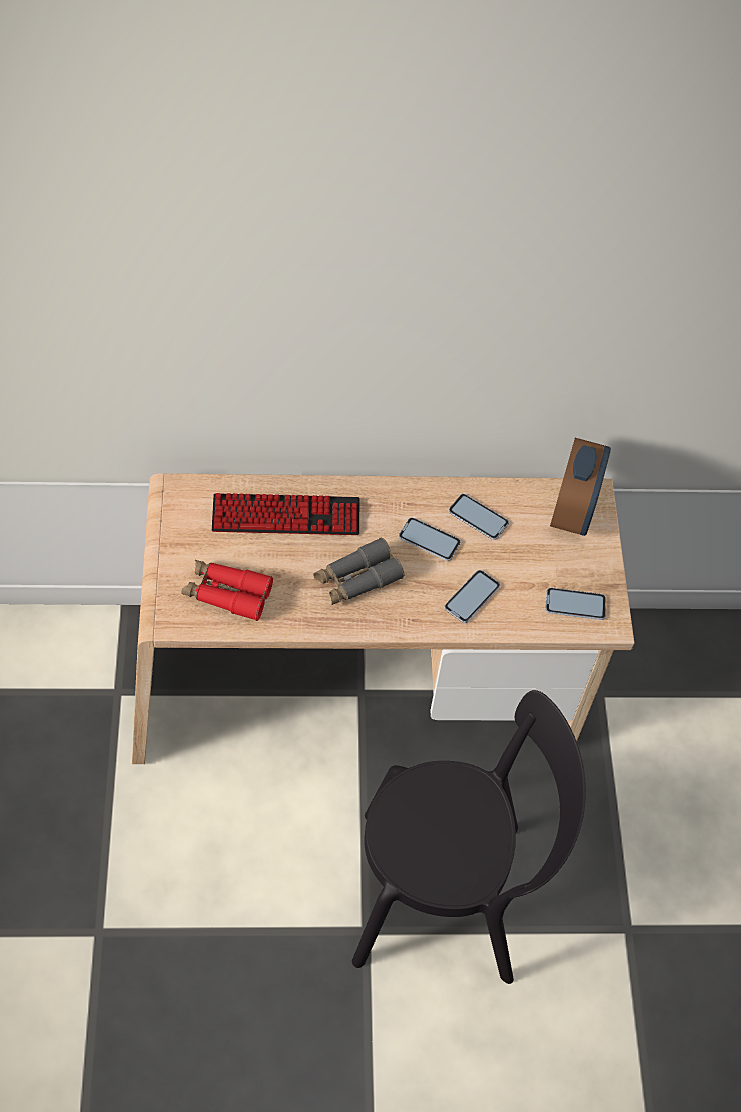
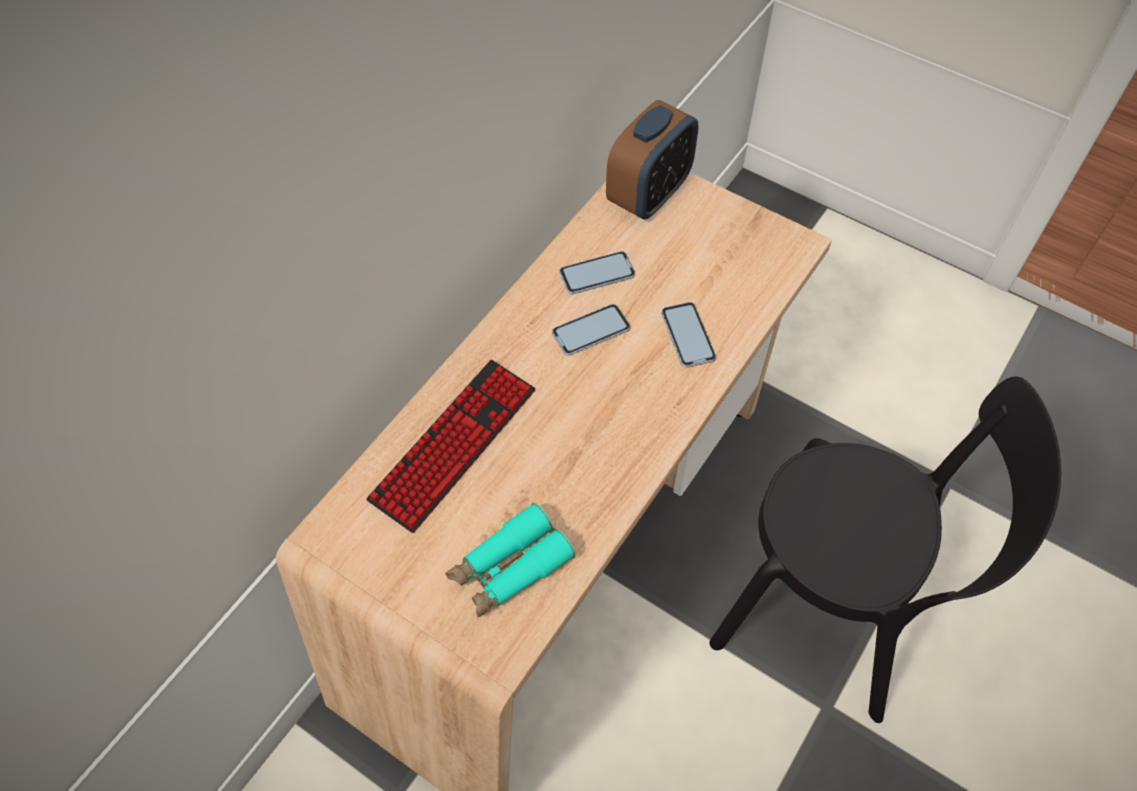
camera: 50 degrees left, 0 degrees up
red binoculars [182,560,273,621] -> turquoise binoculars [445,503,575,618]
grey binoculars [313,537,404,605] -> none
black chair [352,690,586,984] -> black chair turned 75 degrees clockwise [709,376,1061,723]
phone [545,587,606,620] -> none
alarm clock [550,438,611,536] -> alarm clock turned 75 degrees clockwise [606,100,699,220]

